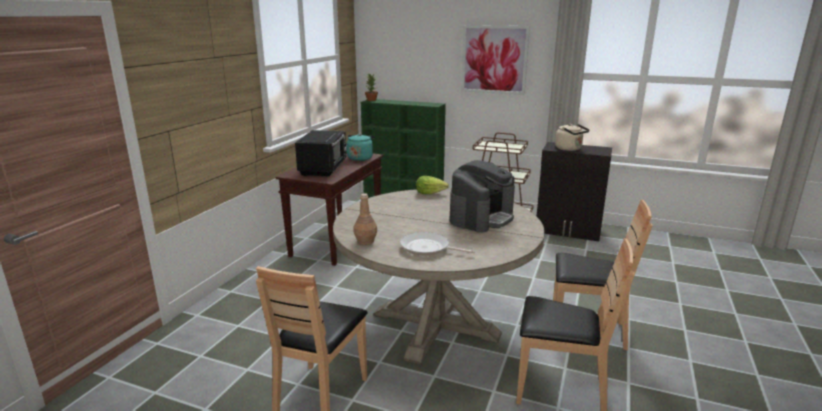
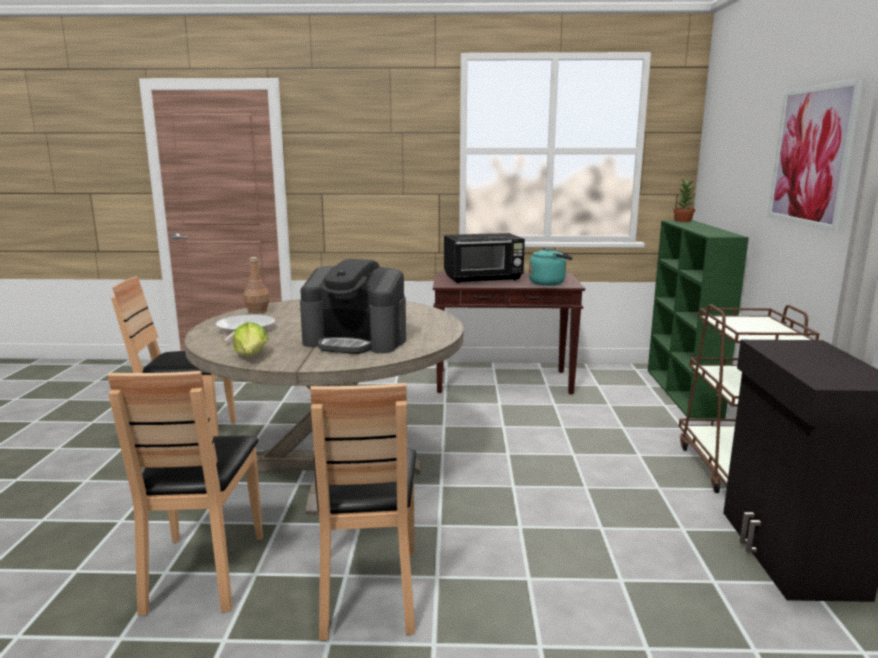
camera: 70 degrees right, 5 degrees down
lettuce [416,176,449,194] -> lettuce moved to [233,322,268,356]
beige kettle [555,124,589,151] -> none

